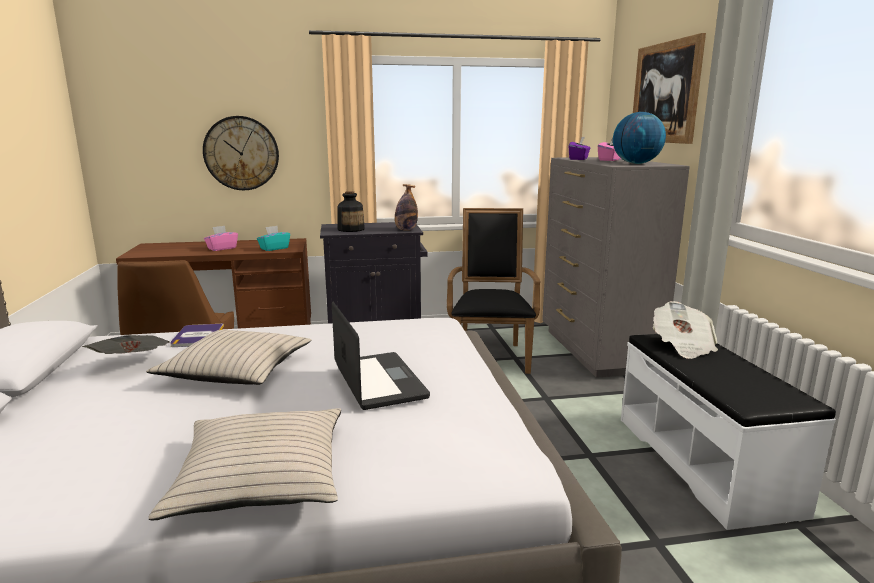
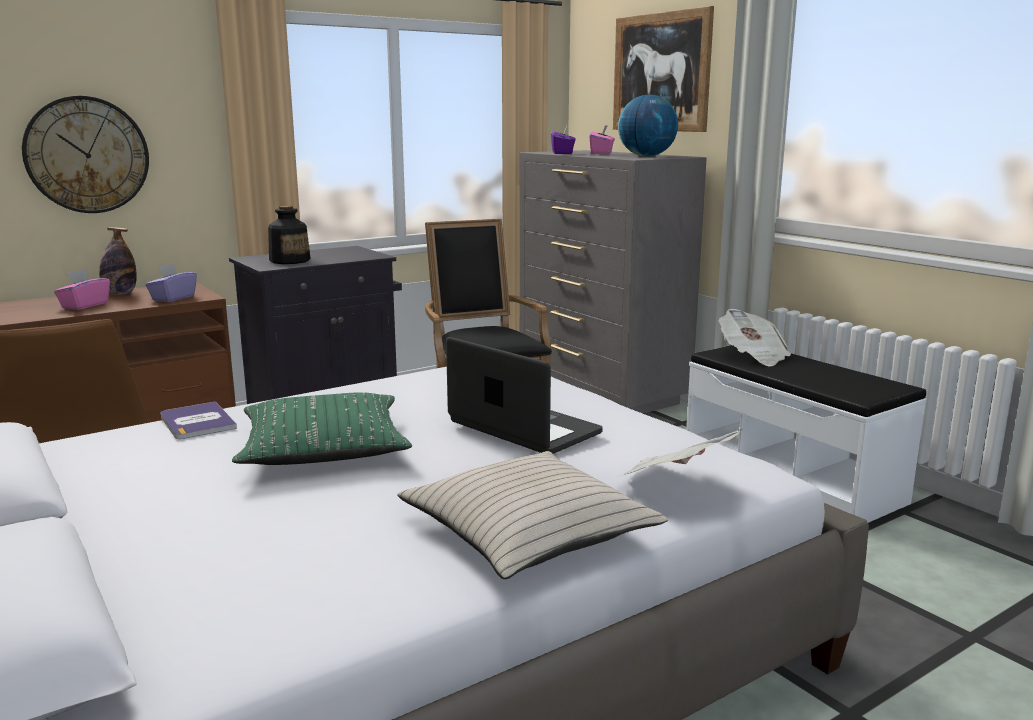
camera: 25 degrees left, 0 degrees up
newspaper [82,335,170,354] -> newspaper moved to [617,429,742,477]
beige pillow [146,330,312,385] -> green pillow [232,392,412,465]
turquoise tissue box [257,226,290,251] -> purple tissue box [146,263,197,302]
bottle [395,184,418,231] -> bottle moved to [99,227,137,295]

